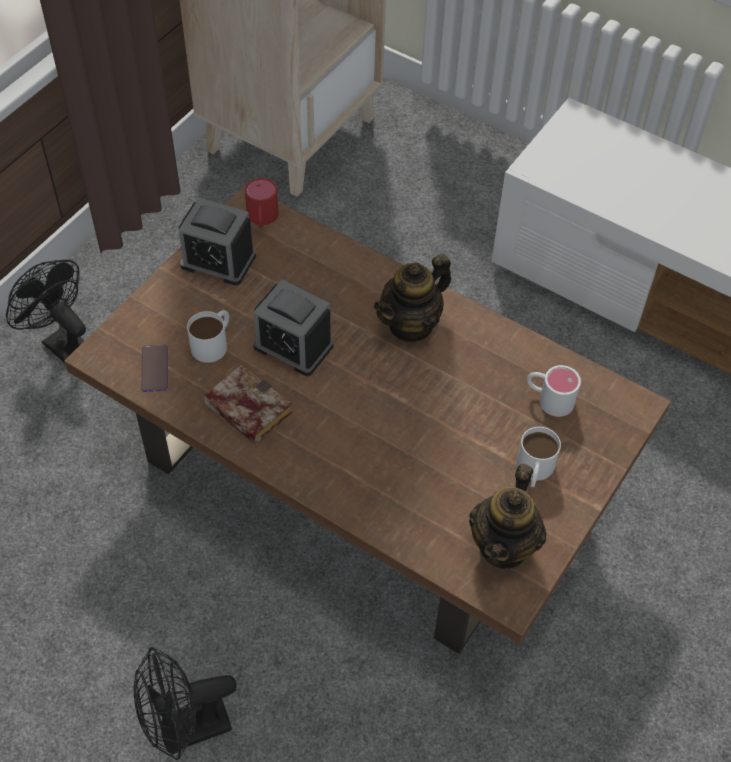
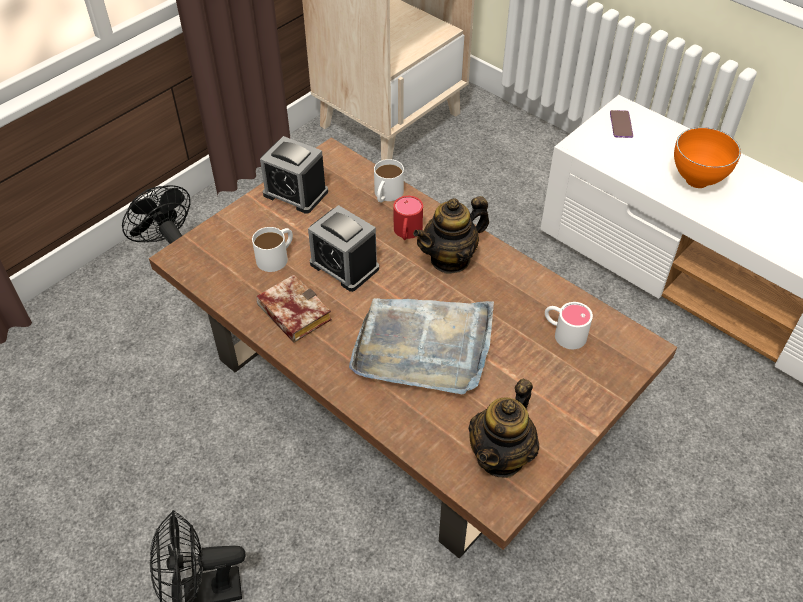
camera: 10 degrees right, 5 degrees down
phone [141,344,168,392] -> phone moved to [610,110,633,138]
red mug [245,178,279,227] -> red mug moved to [393,196,423,240]
white mug [517,427,561,487] -> white mug moved to [374,159,404,202]
none -> grey tray [349,298,494,394]
none -> orange bowl [674,127,741,188]

